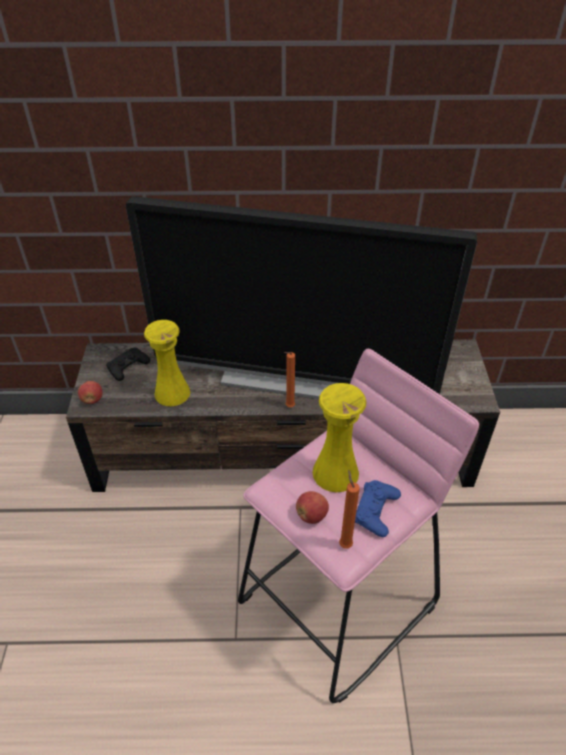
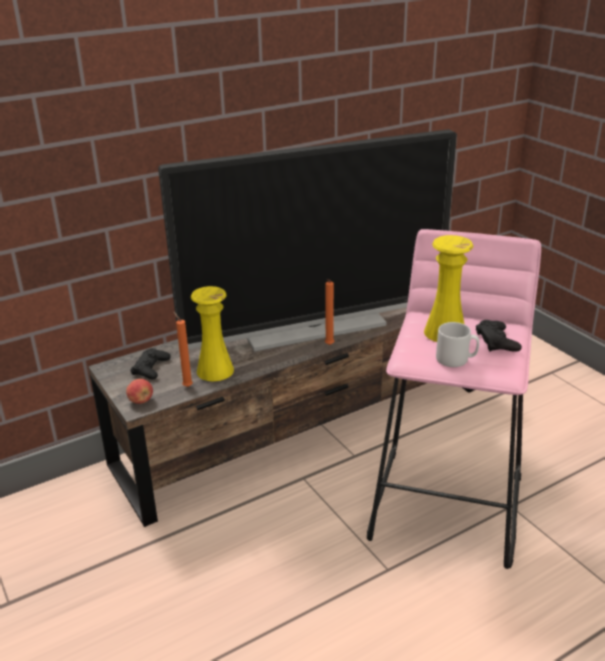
camera: 30 degrees left, 15 degrees down
apple [296,491,329,524] -> grey mug [436,322,479,367]
orange candle [339,470,360,549] -> orange candle moved to [173,311,193,387]
blue game controller [355,480,401,537] -> black game controller [476,320,522,352]

